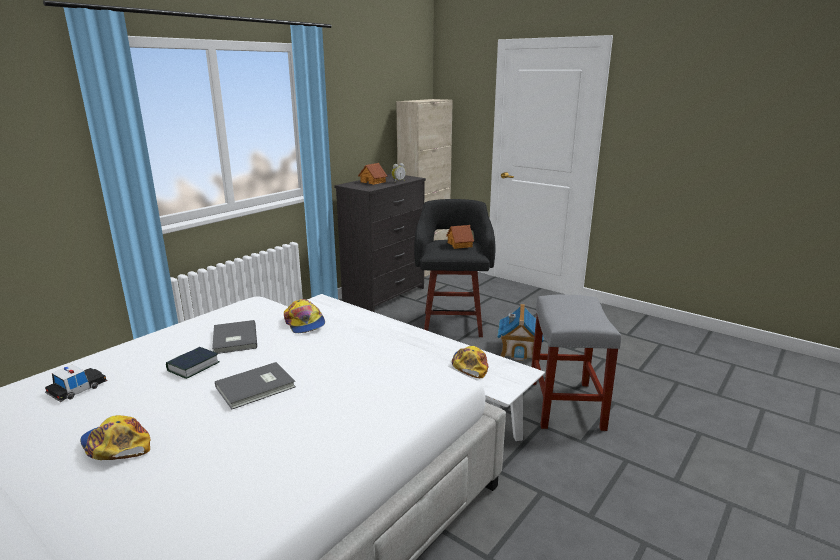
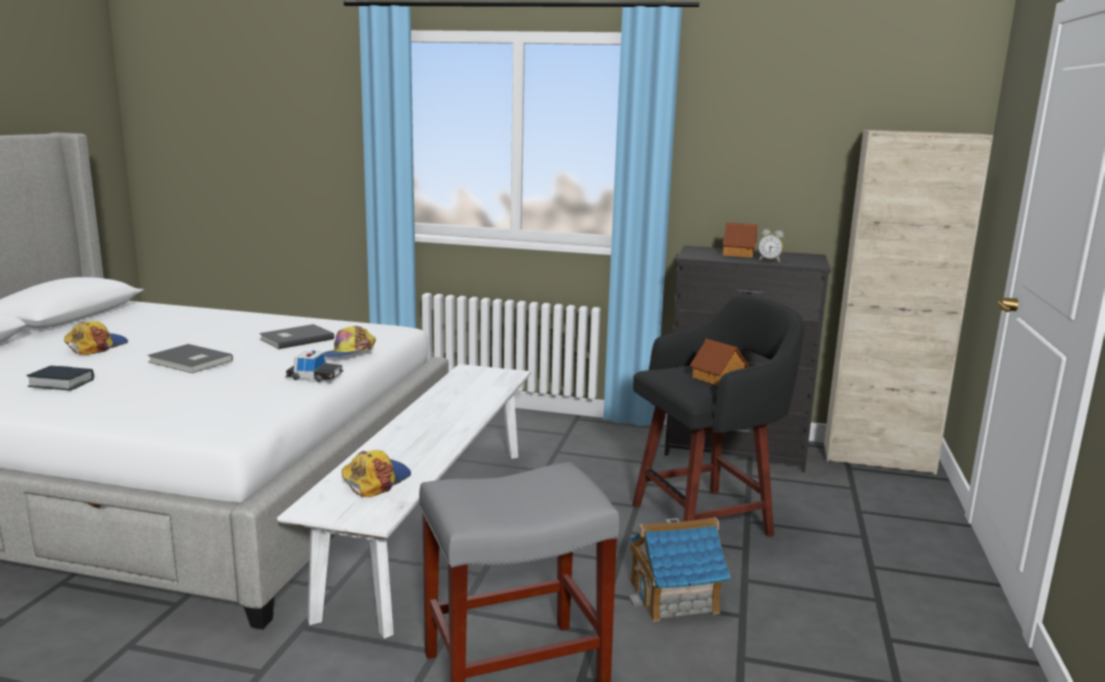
camera: 65 degrees right, 5 degrees down
toy car [45,364,108,402] -> toy car moved to [285,350,344,382]
book [166,347,220,379] -> book moved to [26,366,94,391]
cap [452,346,488,378] -> cap turned 45 degrees counterclockwise [342,450,411,497]

